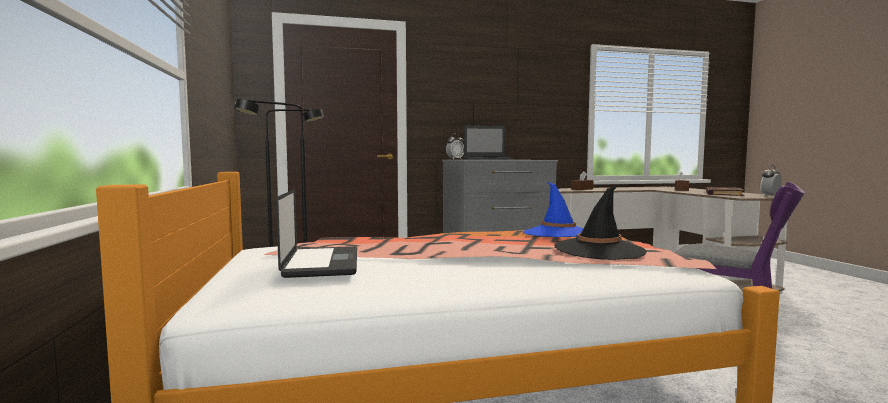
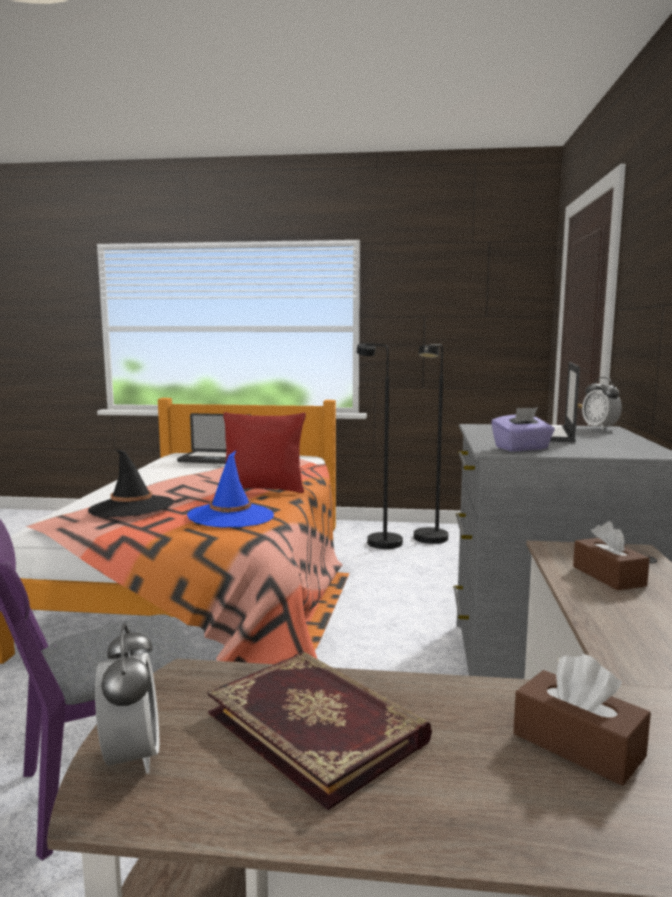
camera: 110 degrees right, 5 degrees up
none -> red pillow [223,412,306,493]
none -> purple tissue box [491,407,555,452]

